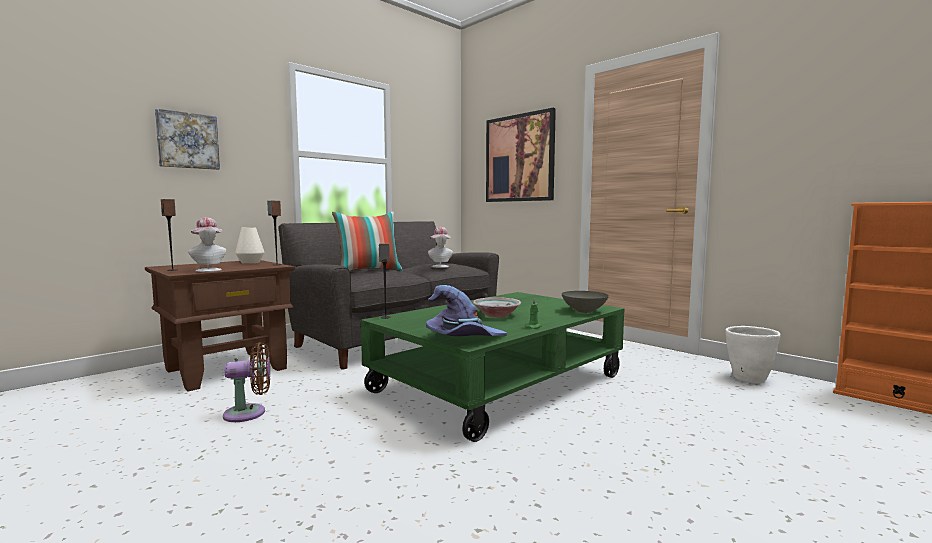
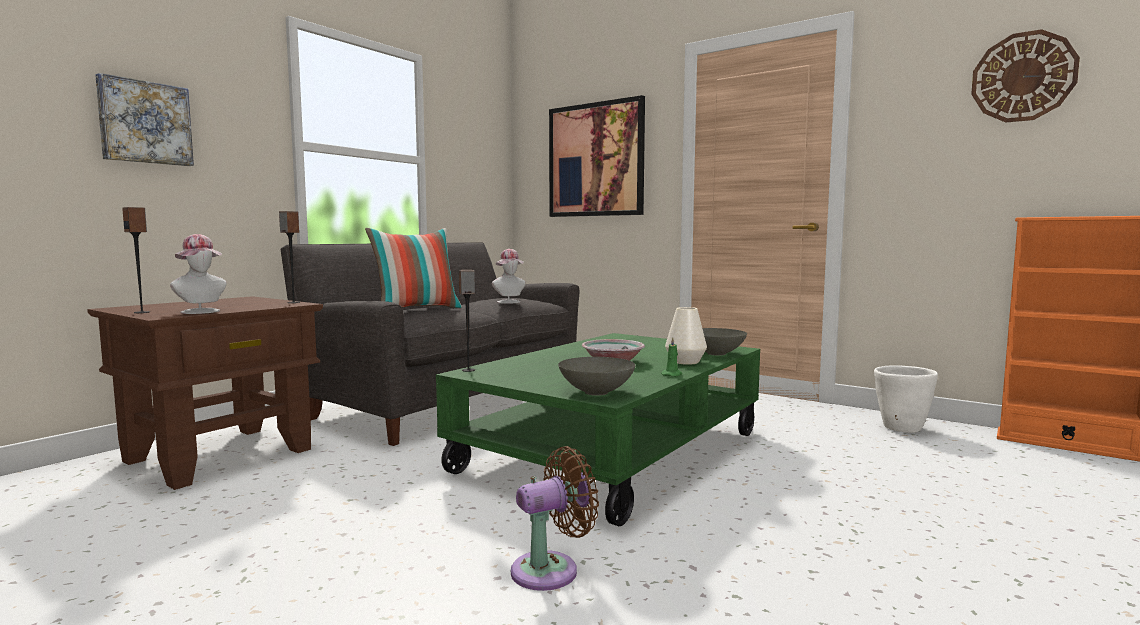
camera: 10 degrees left, 0 degrees up
brown fan [223,342,270,422] -> brown fan moved to [511,446,599,591]
white vase [235,227,264,264] -> white vase moved to [665,307,707,365]
purple hat [426,285,507,336] -> grey bowl [558,357,636,396]
none -> wall clock [971,29,1080,122]

